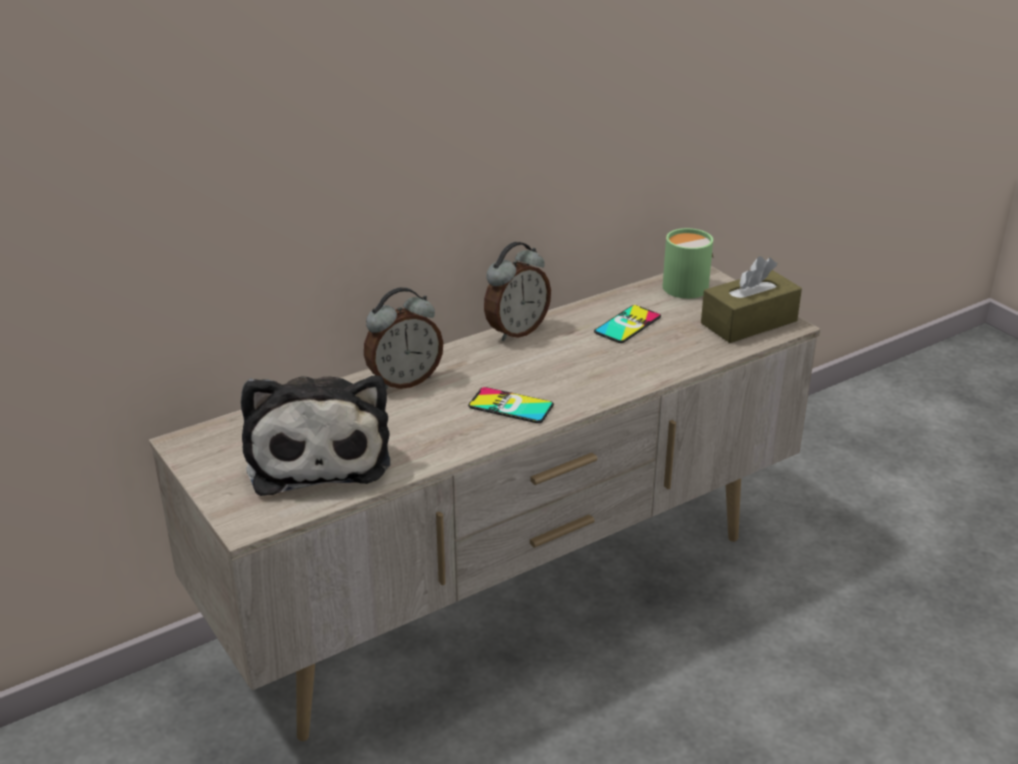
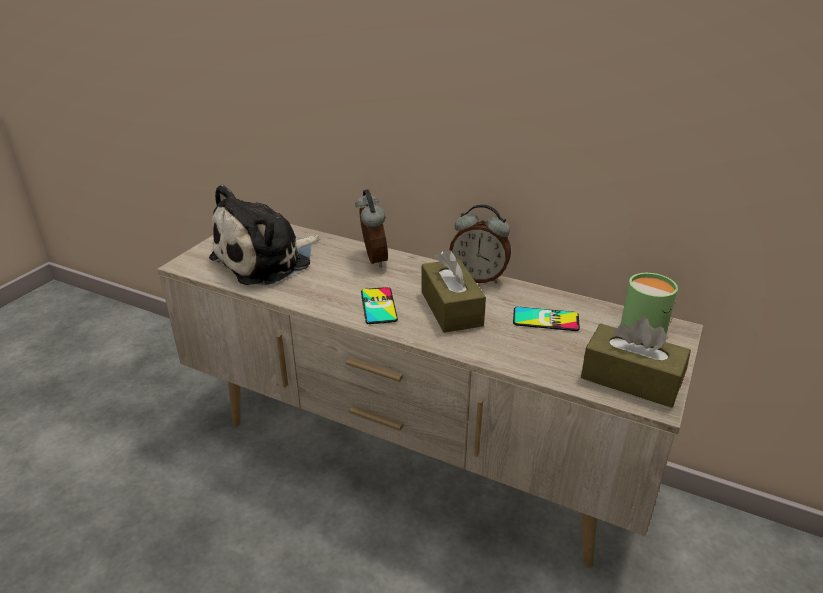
camera: 60 degrees right, 0 degrees up
alarm clock [364,287,443,389] -> alarm clock turned 135 degrees counterclockwise [355,189,388,268]
none -> brown tissue box [421,250,486,333]

